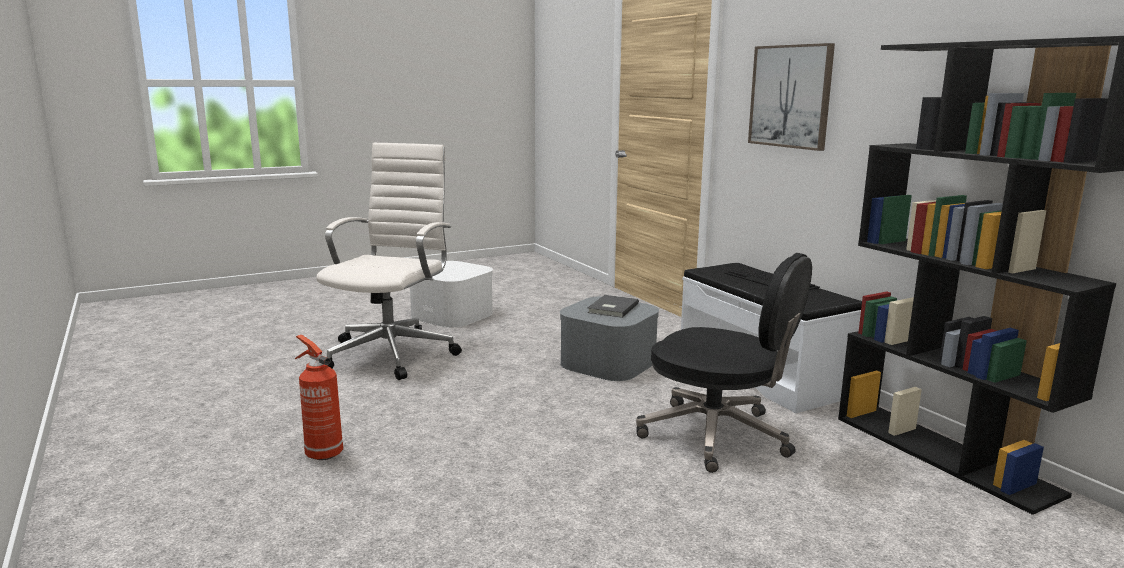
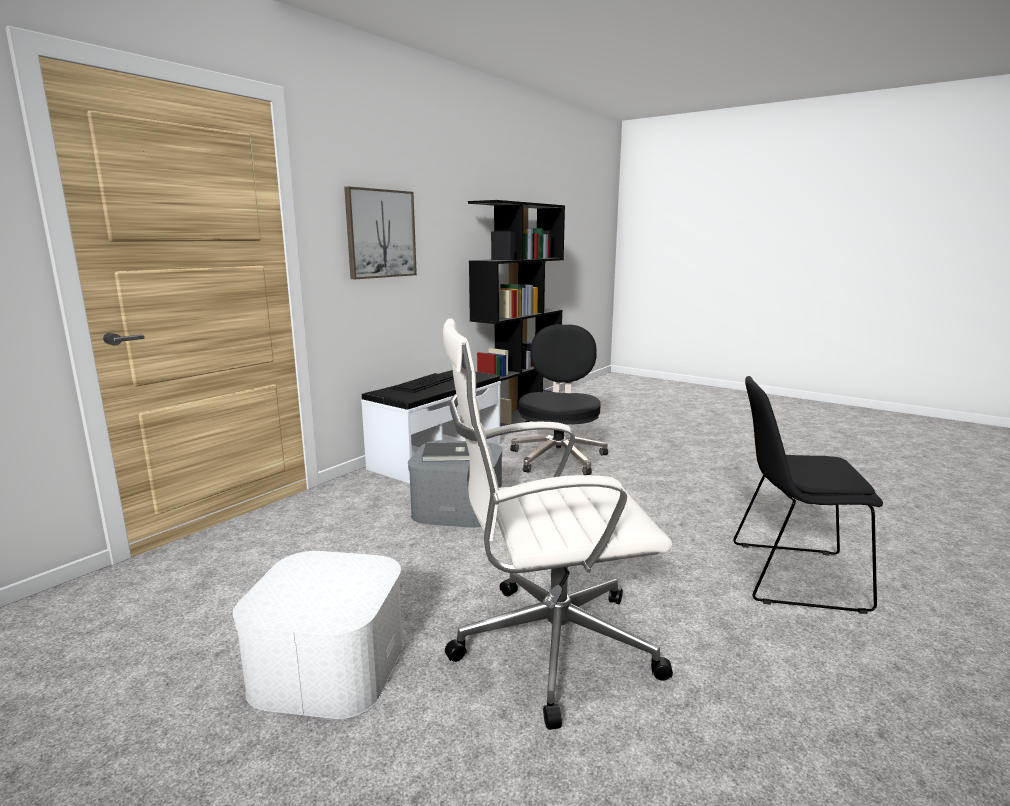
camera: 115 degrees left, 0 degrees up
fire extinguisher [295,335,343,460] -> black chair [733,376,883,614]

